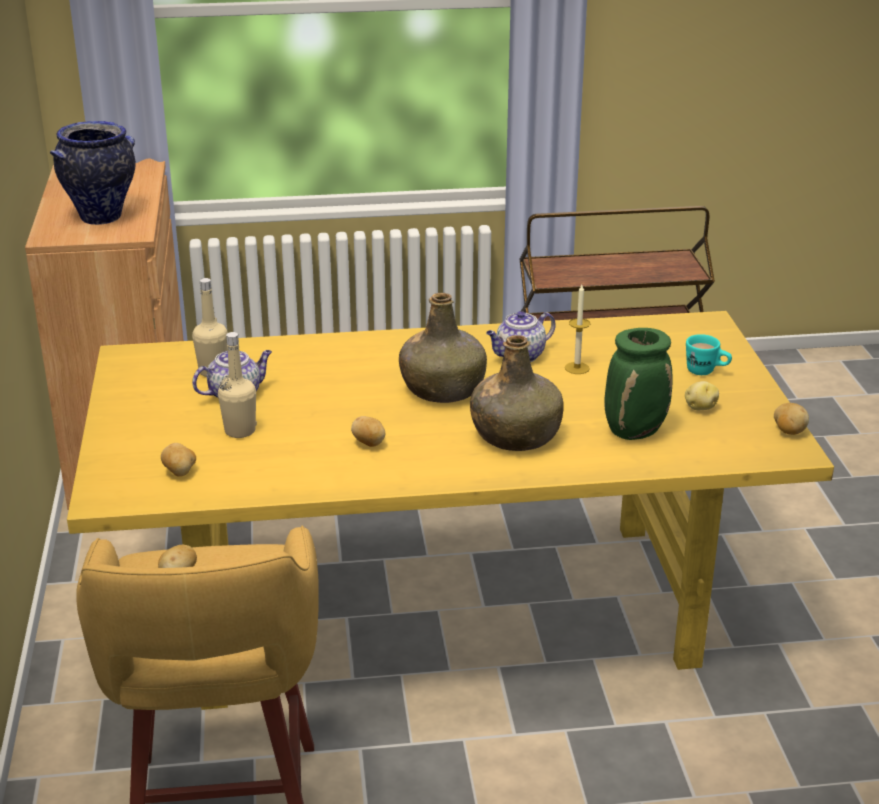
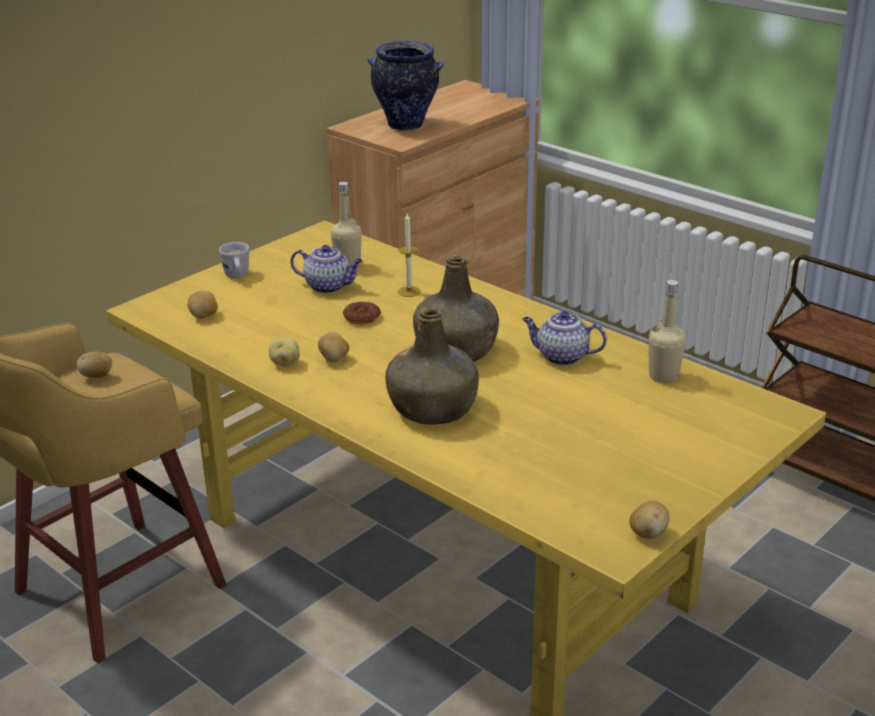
camera: 50 degrees right, 0 degrees up
beige bottle [218,332,257,438] -> beige bottle moved to [648,280,686,383]
candle [565,285,590,374] -> candle moved to [398,213,421,297]
green vase [604,328,673,440] -> none
potato [685,381,719,410] -> potato moved to [268,338,300,367]
turquoise mug [686,334,732,375] -> none
none -> white mug [219,242,249,278]
none -> donut [343,302,381,325]

